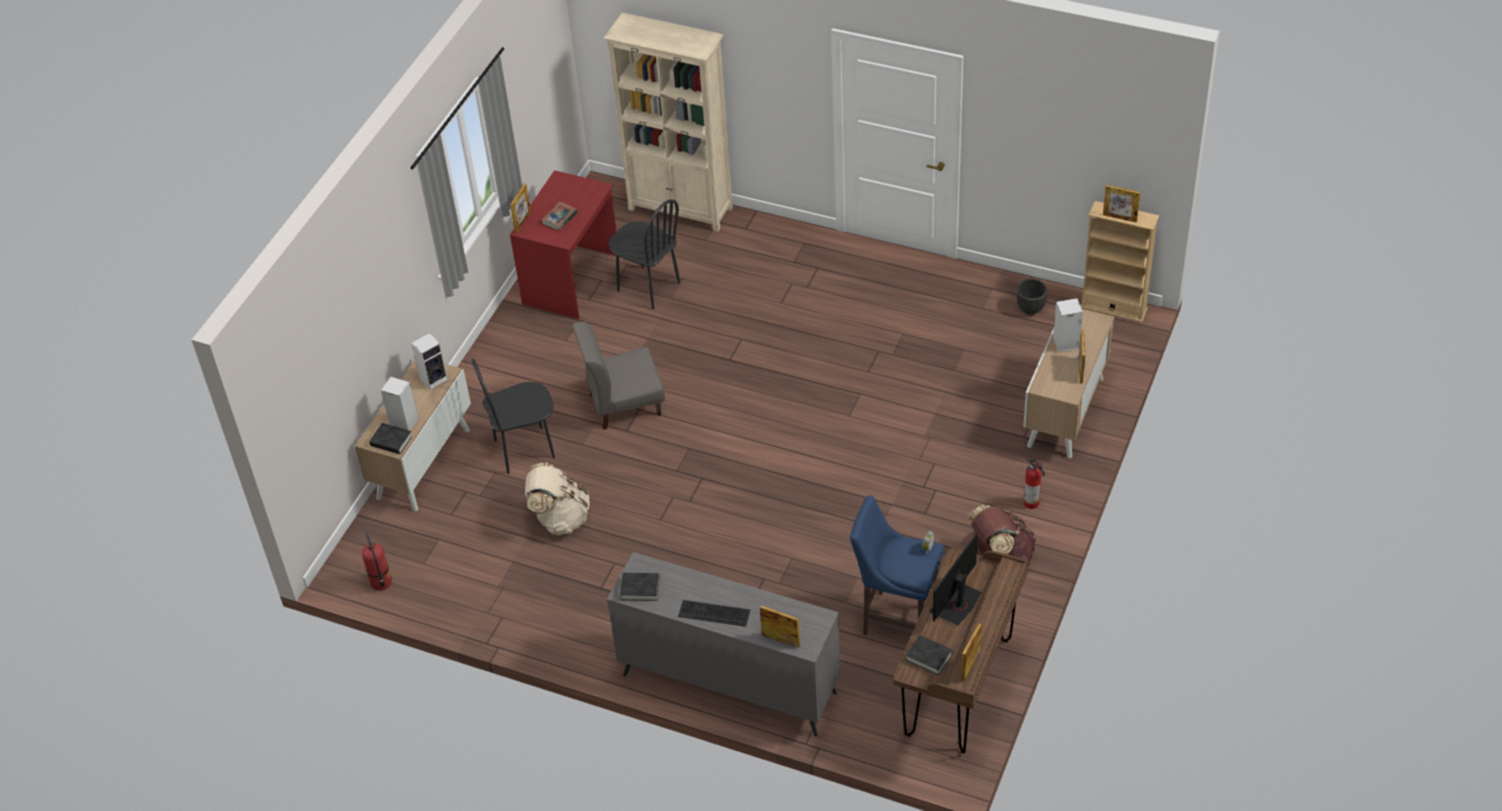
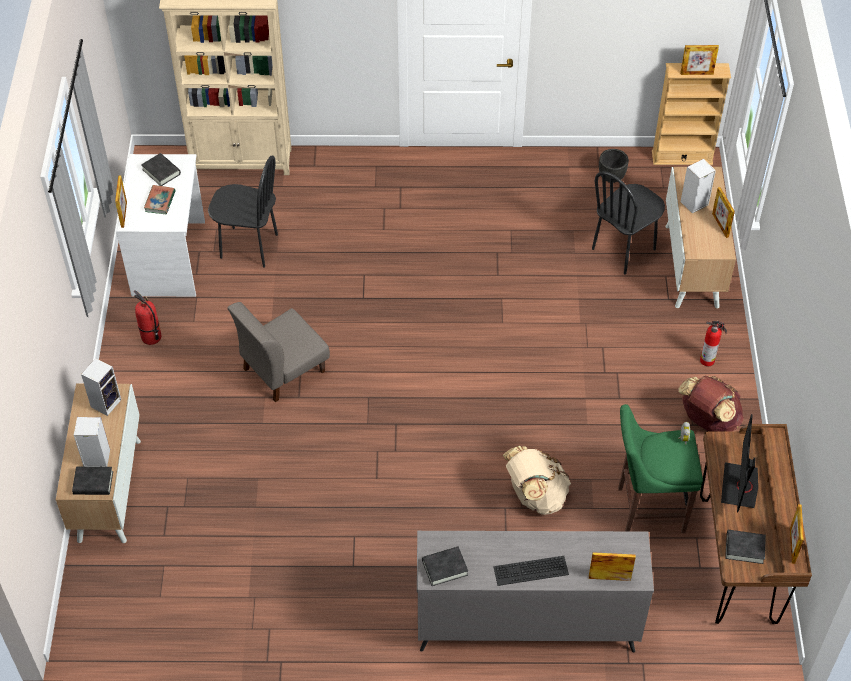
camera: 25 degrees left, 5 degrees up
fire extinguisher [362,531,392,591] -> fire extinguisher moved to [134,290,161,345]
black chair [471,358,555,474] -> black chair moved to [592,171,665,275]
red desk [510,170,617,319] -> white desk [116,154,205,297]
beige backpack [525,463,589,535] -> beige backpack moved to [503,446,571,515]
blue stool [850,495,944,636] -> green stool [618,404,703,533]
none -> black book [141,153,181,186]

